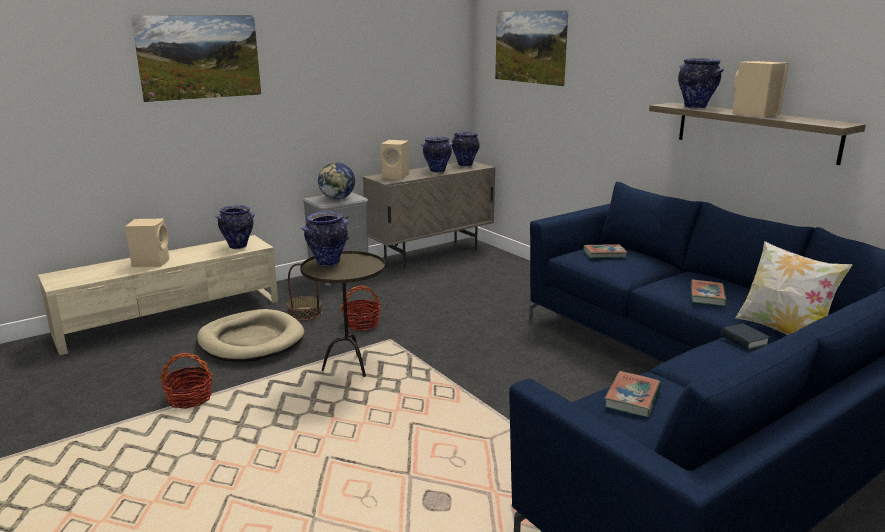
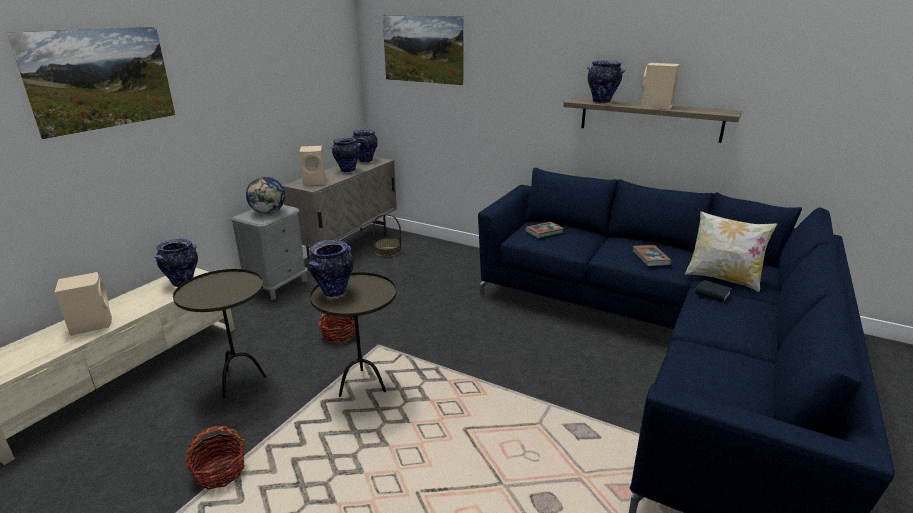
camera: 25 degrees left, 5 degrees up
beige dog bed [197,309,304,362] -> brown side table [173,269,267,399]
basket [287,263,322,321] -> basket moved to [373,214,401,257]
book [604,371,661,417] -> none

